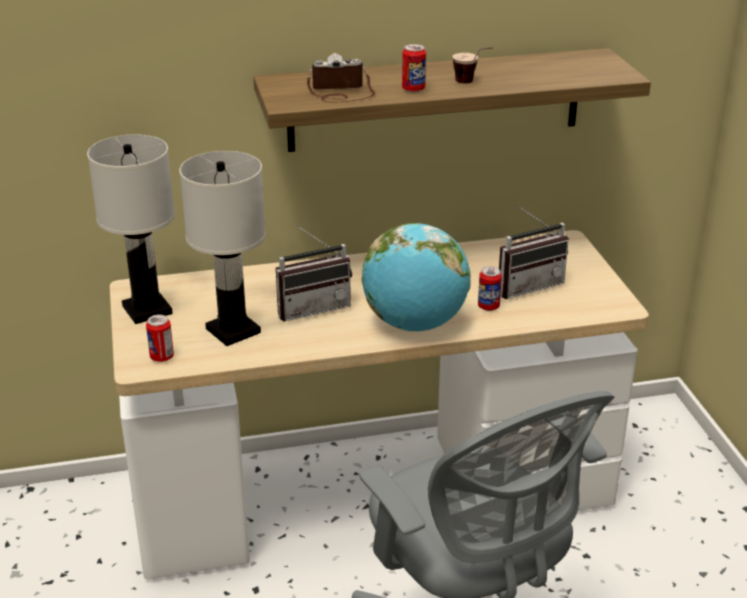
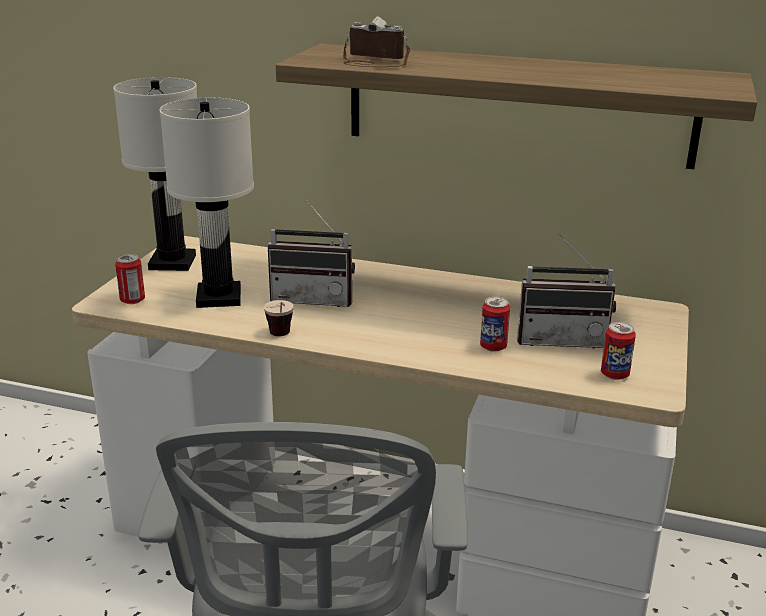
camera: 30 degrees right, 5 degrees down
globe [362,223,471,331] -> none
can [402,44,426,93] -> can moved to [601,322,636,380]
cup [452,47,493,83] -> cup moved to [264,300,294,336]

